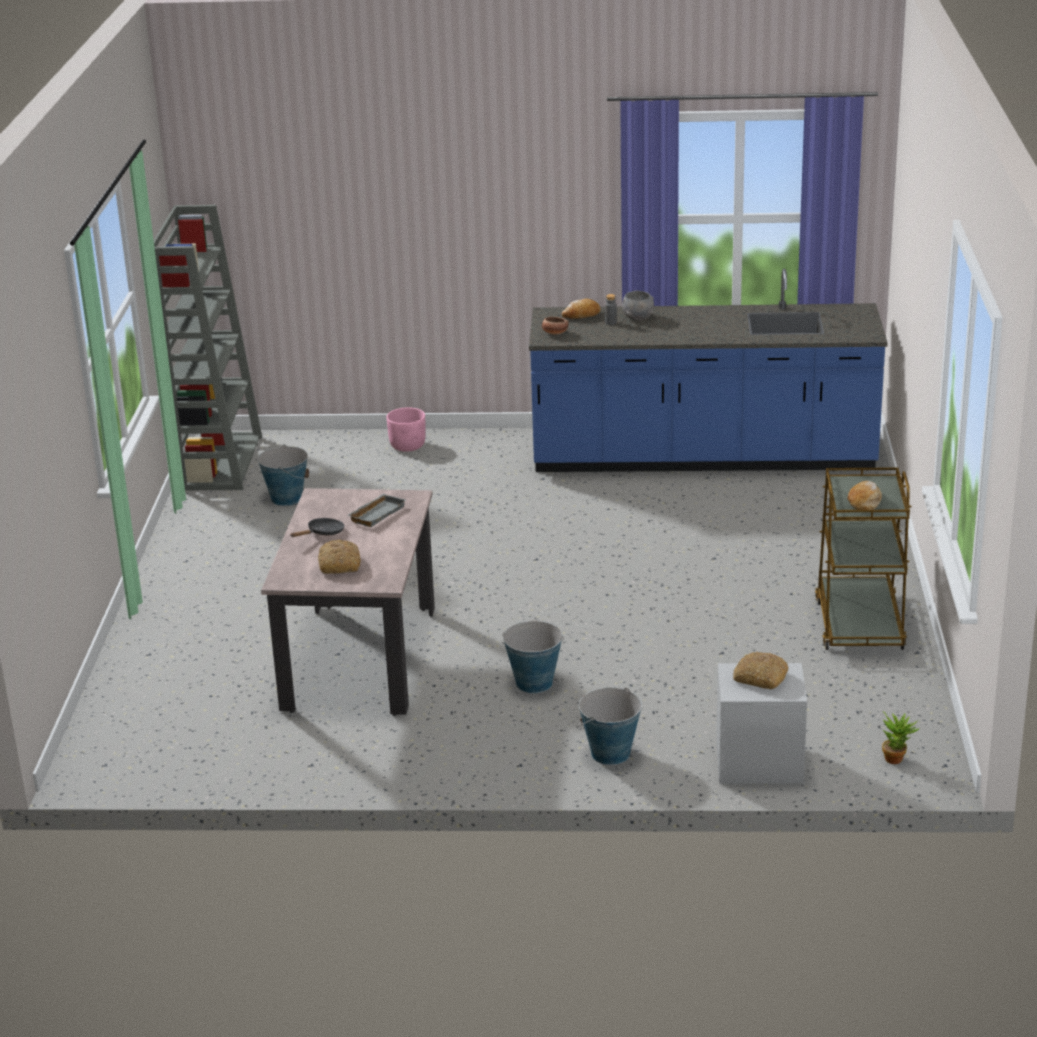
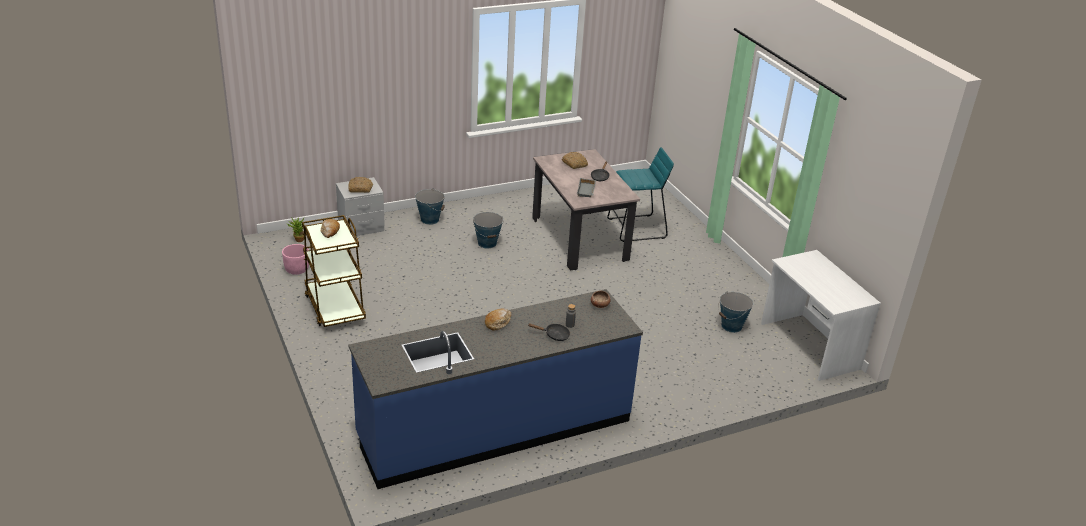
camera: 150 degrees right, 5 degrees up
grey bookcase [154,205,262,491] -> white desk [761,250,881,381]
pink planter [386,408,426,452] -> pink planter moved to [282,244,309,275]
bread [562,299,601,319] -> bread moved to [485,309,511,331]
grey bowl [622,291,654,321] -> black frying pan [528,323,570,341]
none -> turquoise stool [607,147,674,242]

